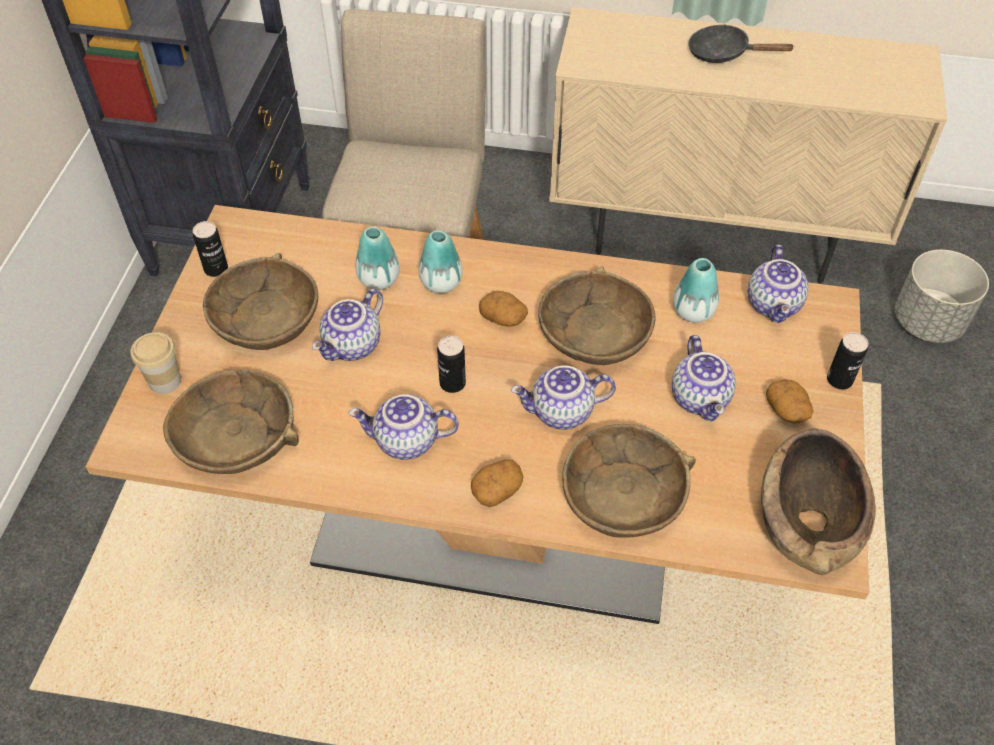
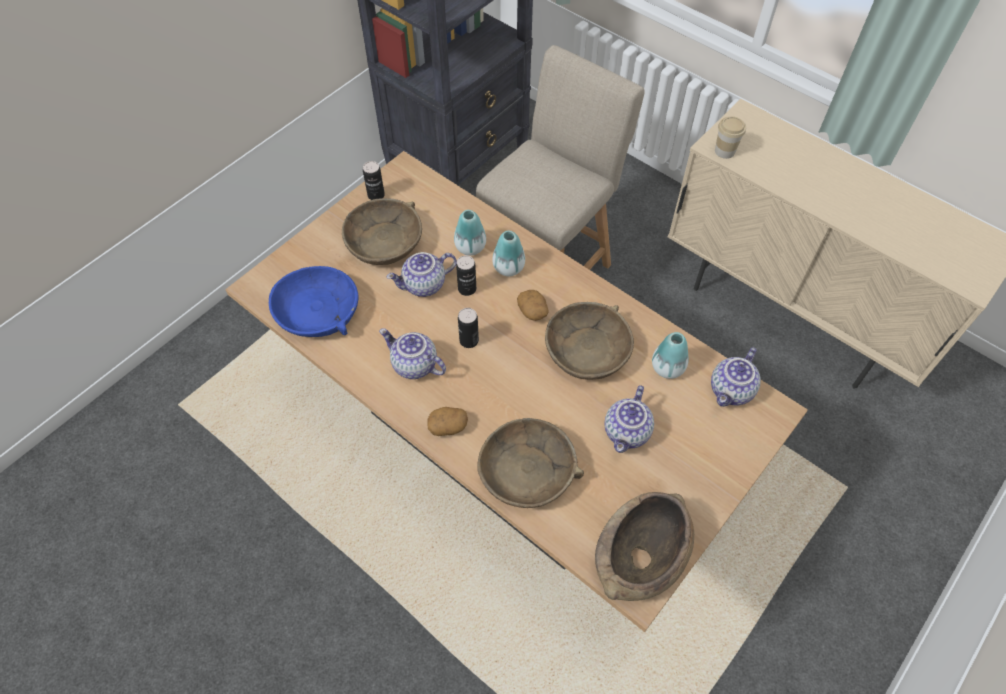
camera: 30 degrees right, 5 degrees up
cup [130,332,181,394] -> cup moved to [715,116,746,159]
brown bowl [163,370,299,474] -> blue bowl [269,266,358,337]
teapot [511,366,616,430] -> none
black frying pan [688,24,795,63] -> none
potato [766,380,814,424] -> none
can [827,332,868,389] -> can moved to [456,255,476,296]
grey planter [895,250,989,343] -> none

